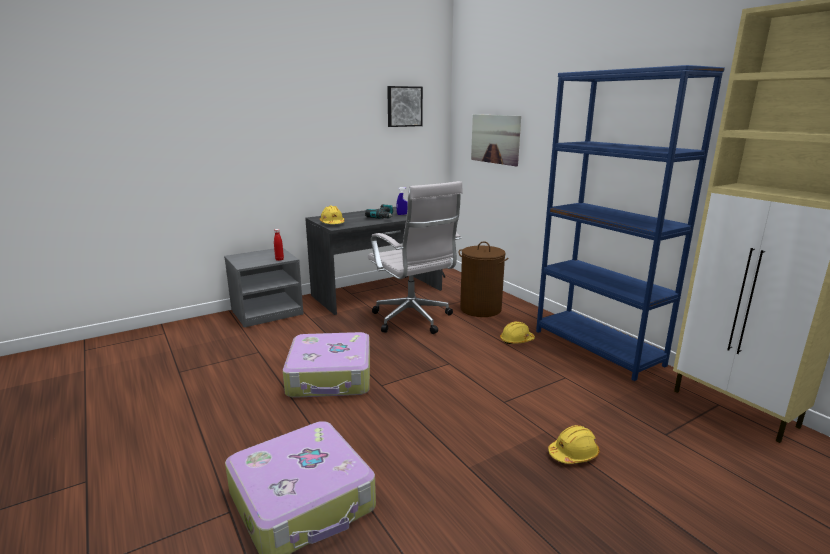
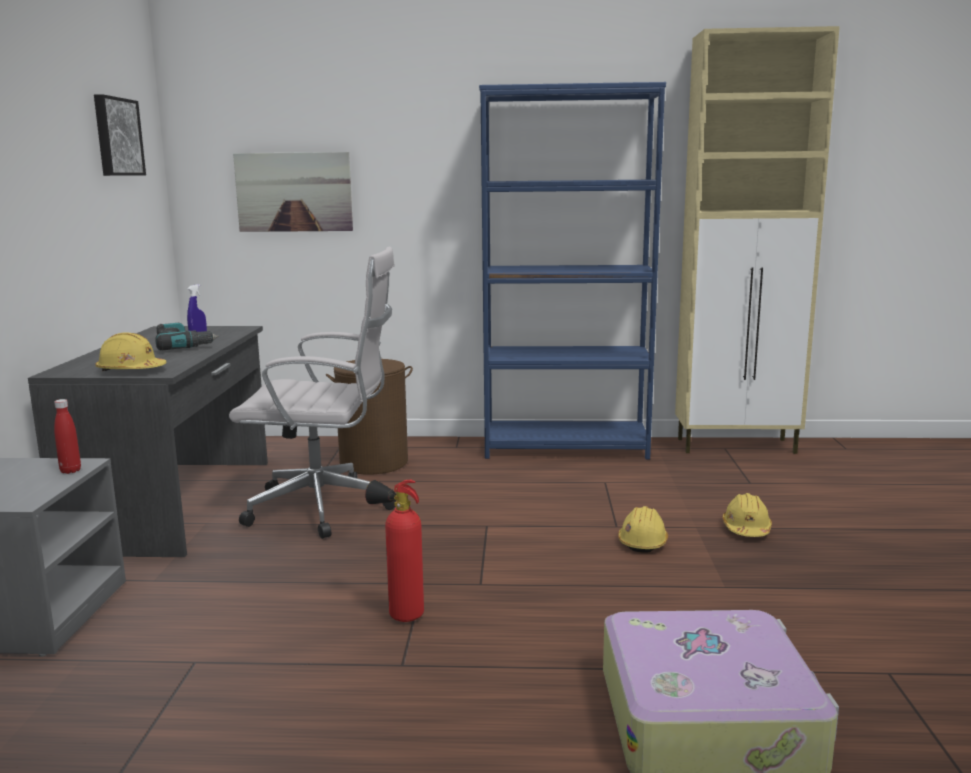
camera: 55 degrees left, 5 degrees down
suitcase [283,332,370,398] -> fire extinguisher [365,480,424,622]
yellow hard hat [500,321,535,344] -> yellow hard hat moved to [618,506,668,553]

